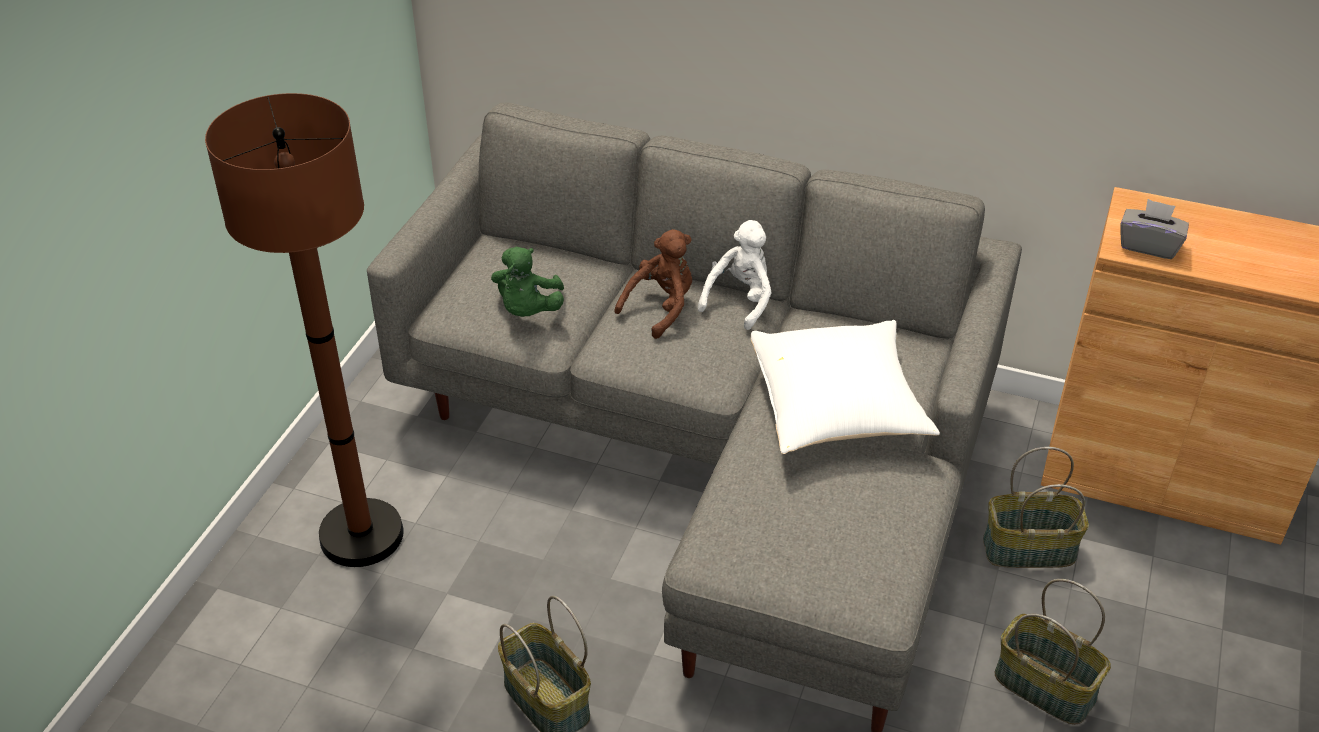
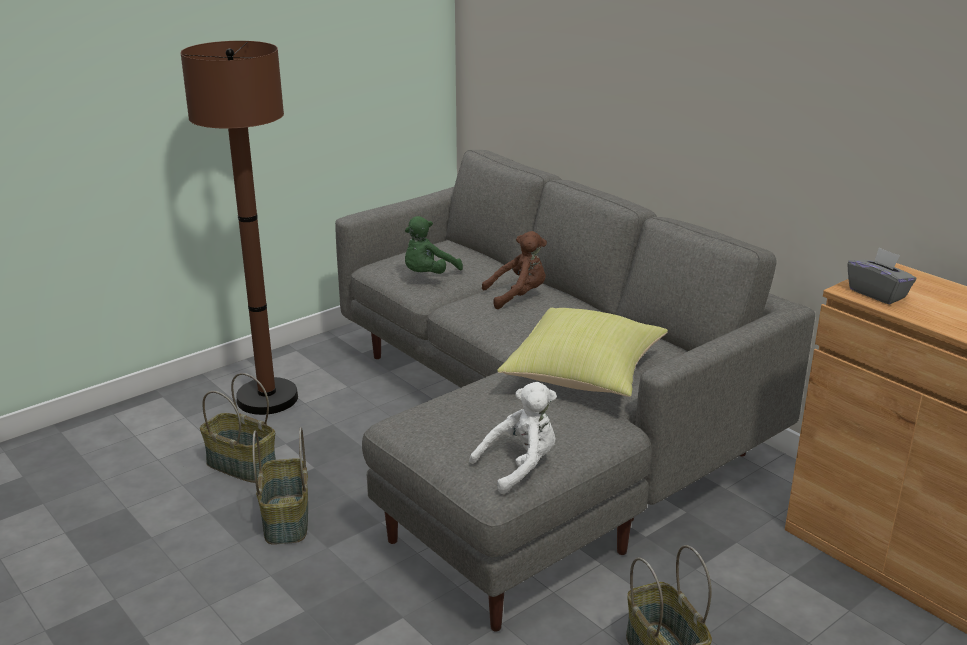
camera: 30 degrees right, 15 degrees down
white plush toy [698,220,772,330] -> white plush toy moved to [469,382,557,494]
white pillow [751,320,940,454] -> yellow pillow [497,308,668,397]
basket [983,447,1089,568] -> basket moved to [200,373,276,483]

